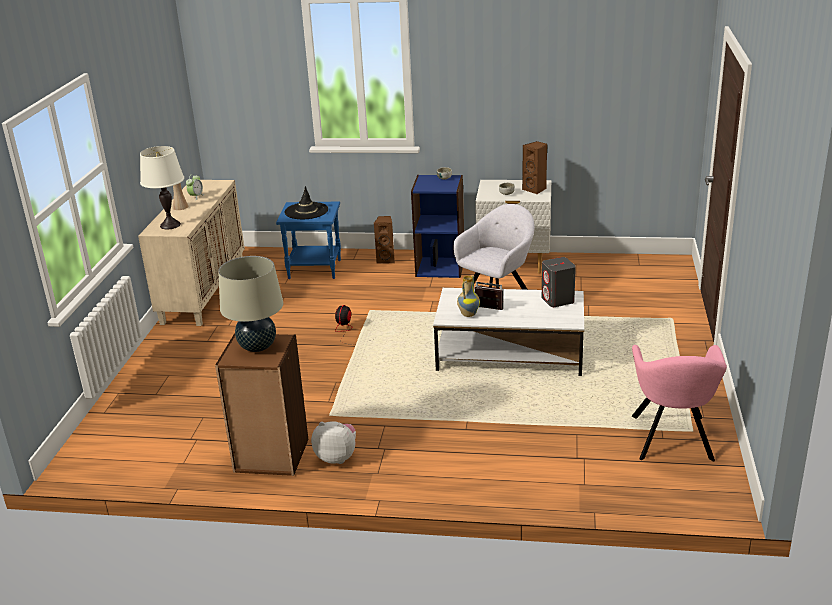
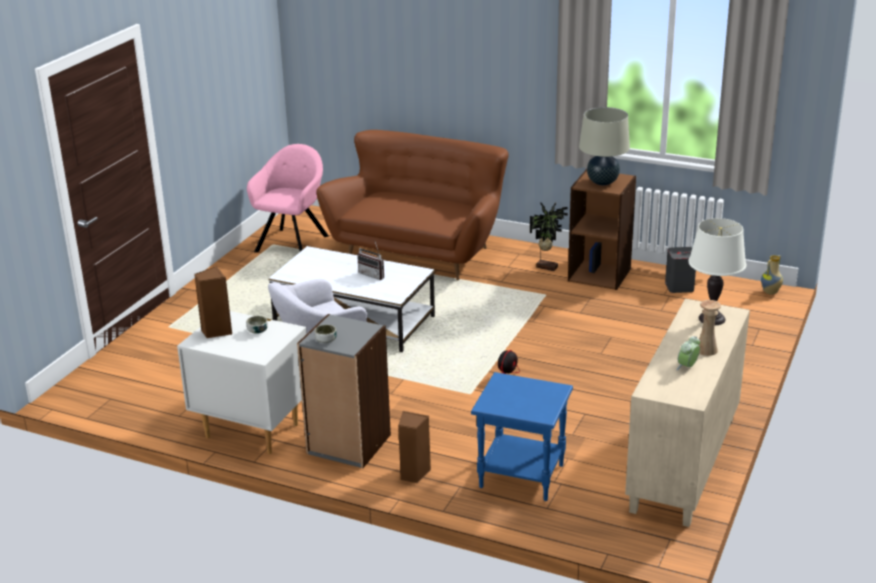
camera: 165 degrees left, 0 degrees up
black hat [284,186,328,219] -> none
plush toy [311,421,356,464] -> potted plant [530,202,568,271]
blue bookcase [411,175,464,278] -> grey bookcase [297,314,391,468]
vase [457,275,480,317] -> vase moved to [761,255,783,295]
grey speaker [542,257,576,307] -> grey speaker moved to [665,247,696,293]
none -> brown sofa [316,130,509,281]

